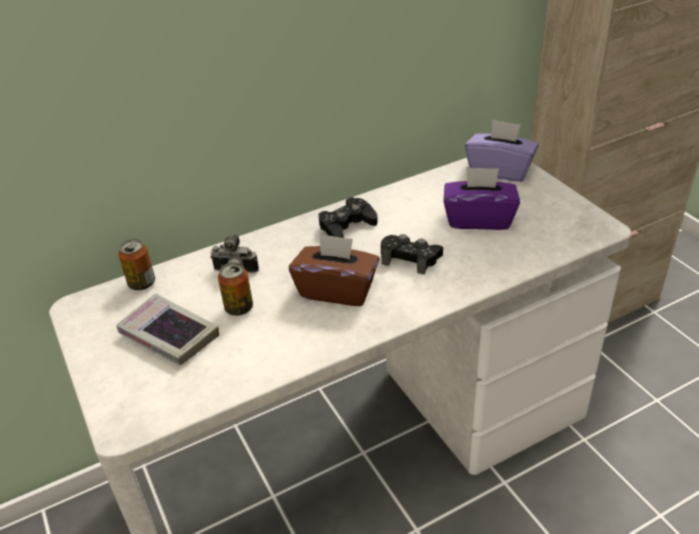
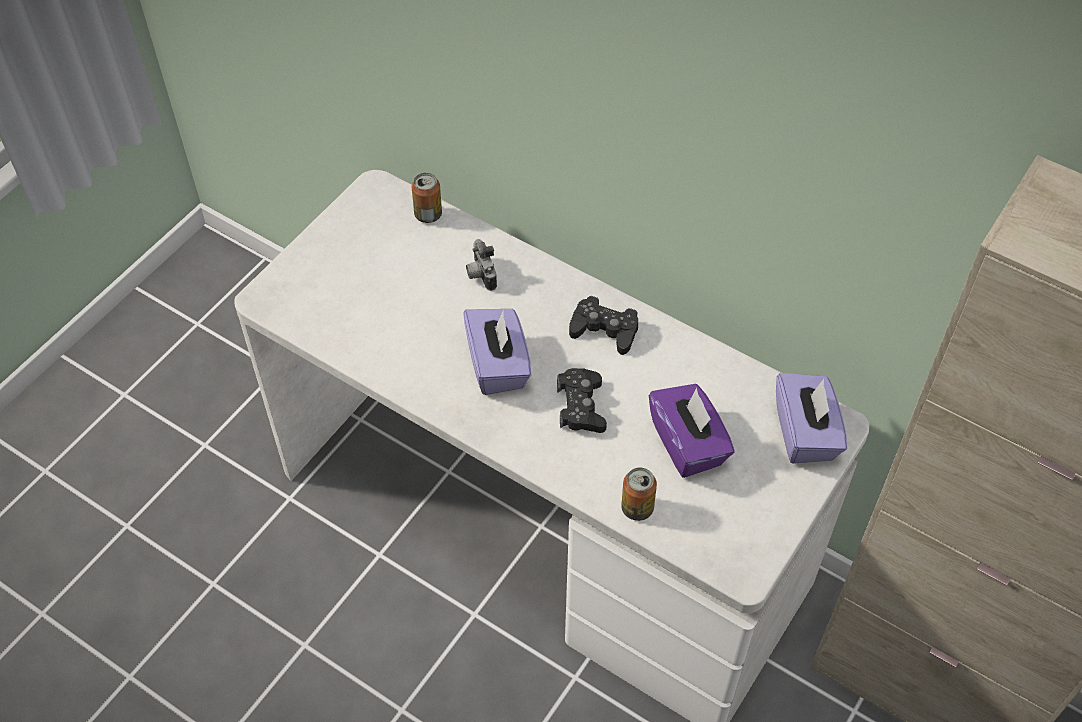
camera: 60 degrees right, 15 degrees up
book [116,293,219,365] -> none
can [218,262,253,316] -> can moved to [621,468,657,521]
brown tissue box [289,233,379,306] -> purple tissue box [463,309,531,395]

